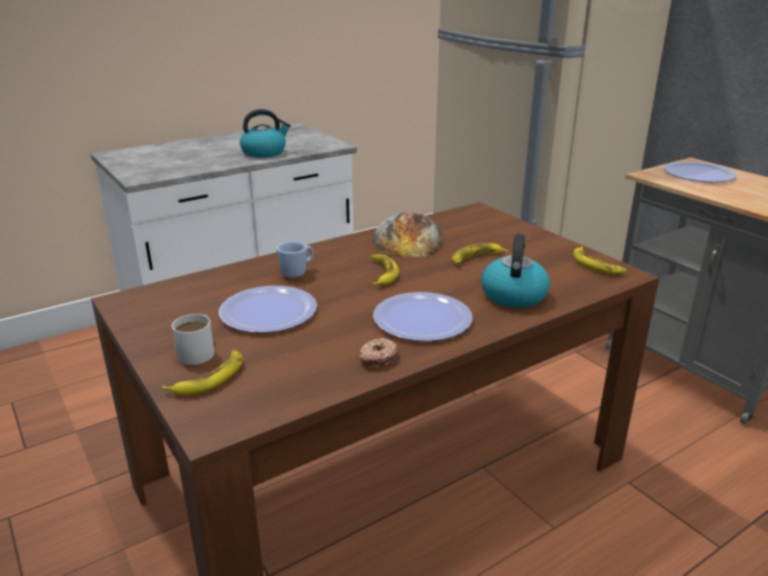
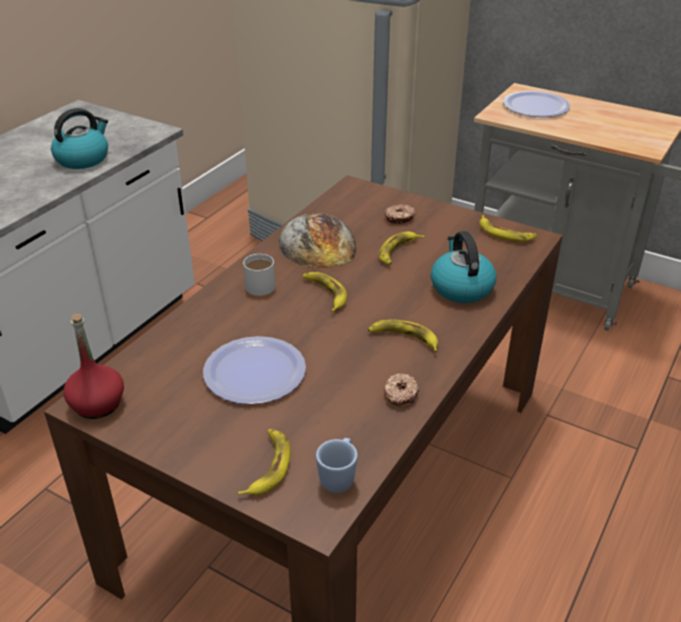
camera: 25 degrees left, 10 degrees up
white mug [172,314,214,365] -> white mug moved to [243,254,275,296]
blue mug [277,241,313,278] -> blue mug moved to [316,438,358,493]
plate [373,292,473,341] -> banana [368,319,438,352]
none -> red bottle [64,314,124,419]
none -> donut [385,204,416,224]

